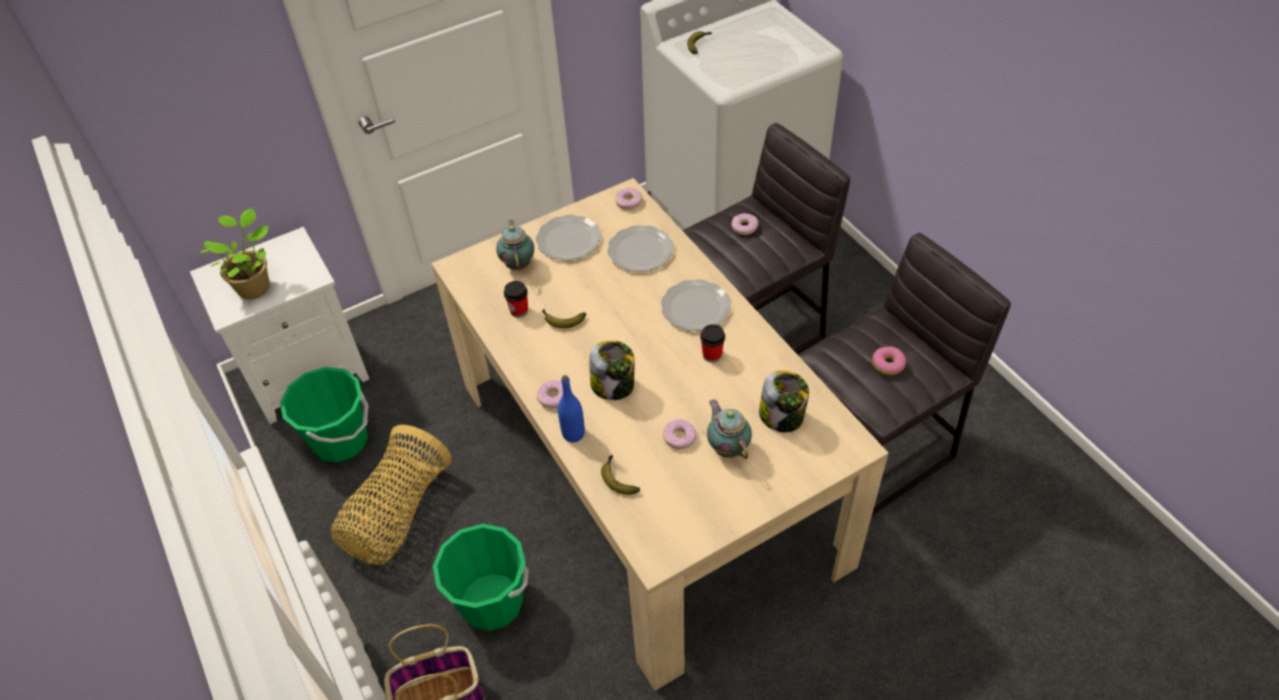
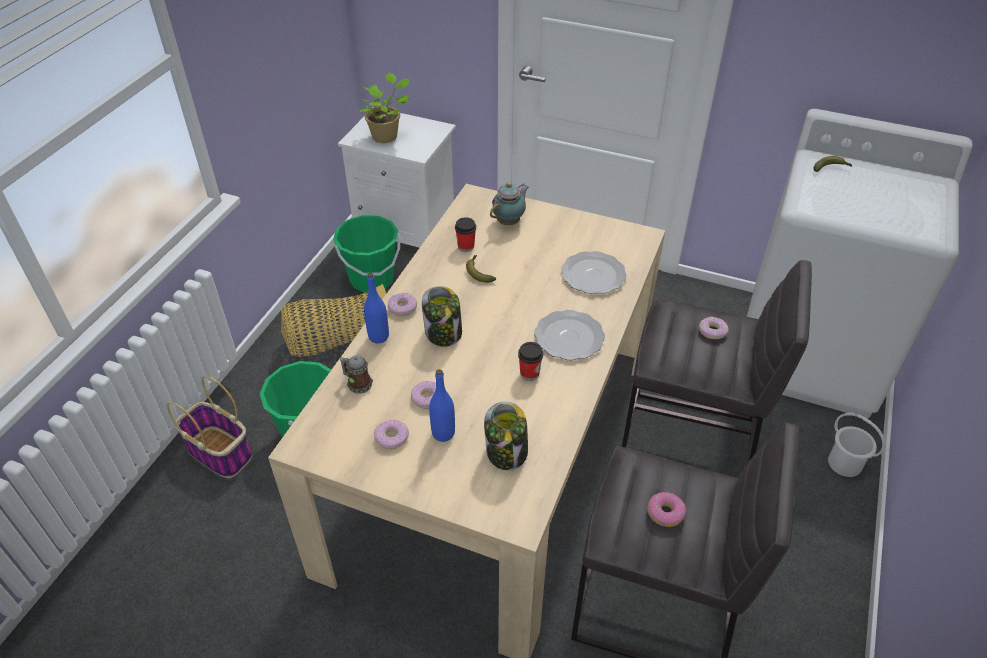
camera: 50 degrees right, 5 degrees down
plate [536,215,601,261] -> none
banana [601,455,640,495] -> mug [340,355,373,394]
donut [615,188,642,210] -> donut moved to [374,420,409,449]
teapot [707,399,752,459] -> blue bottle [429,369,455,442]
none -> white bucket [828,413,885,477]

